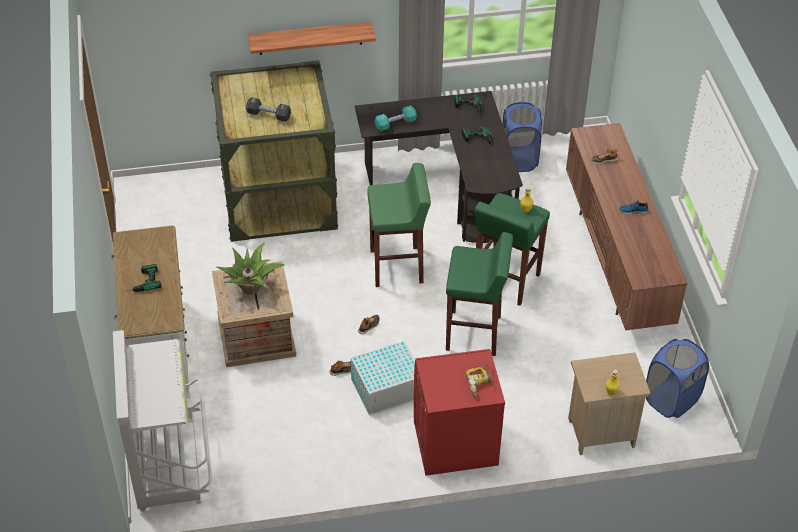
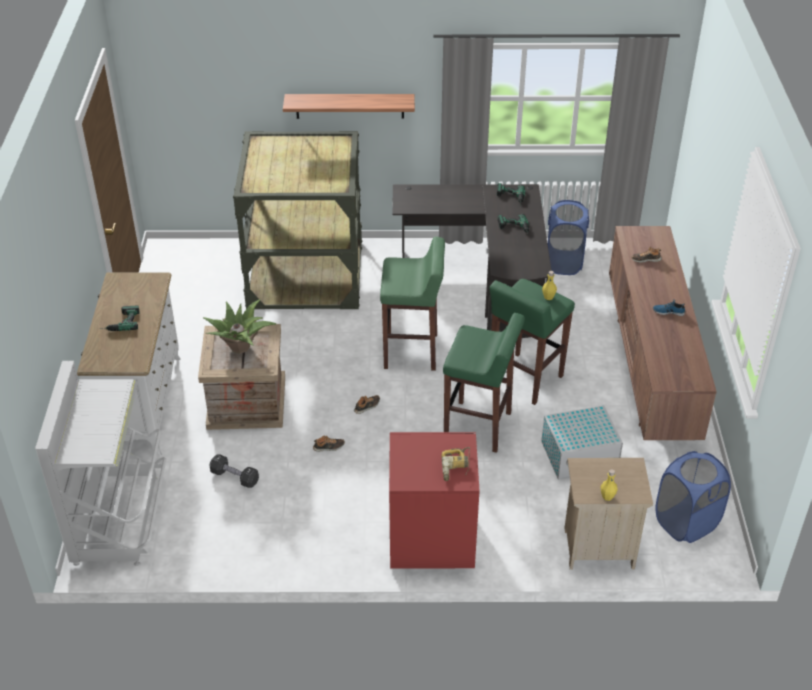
camera: 10 degrees right, 5 degrees down
black dumbbell [246,97,291,122] -> black dumbbell moved to [209,454,259,488]
white storage box [351,341,415,416] -> white storage box moved to [541,405,623,480]
turquoise dumbbell [375,105,417,131] -> none

